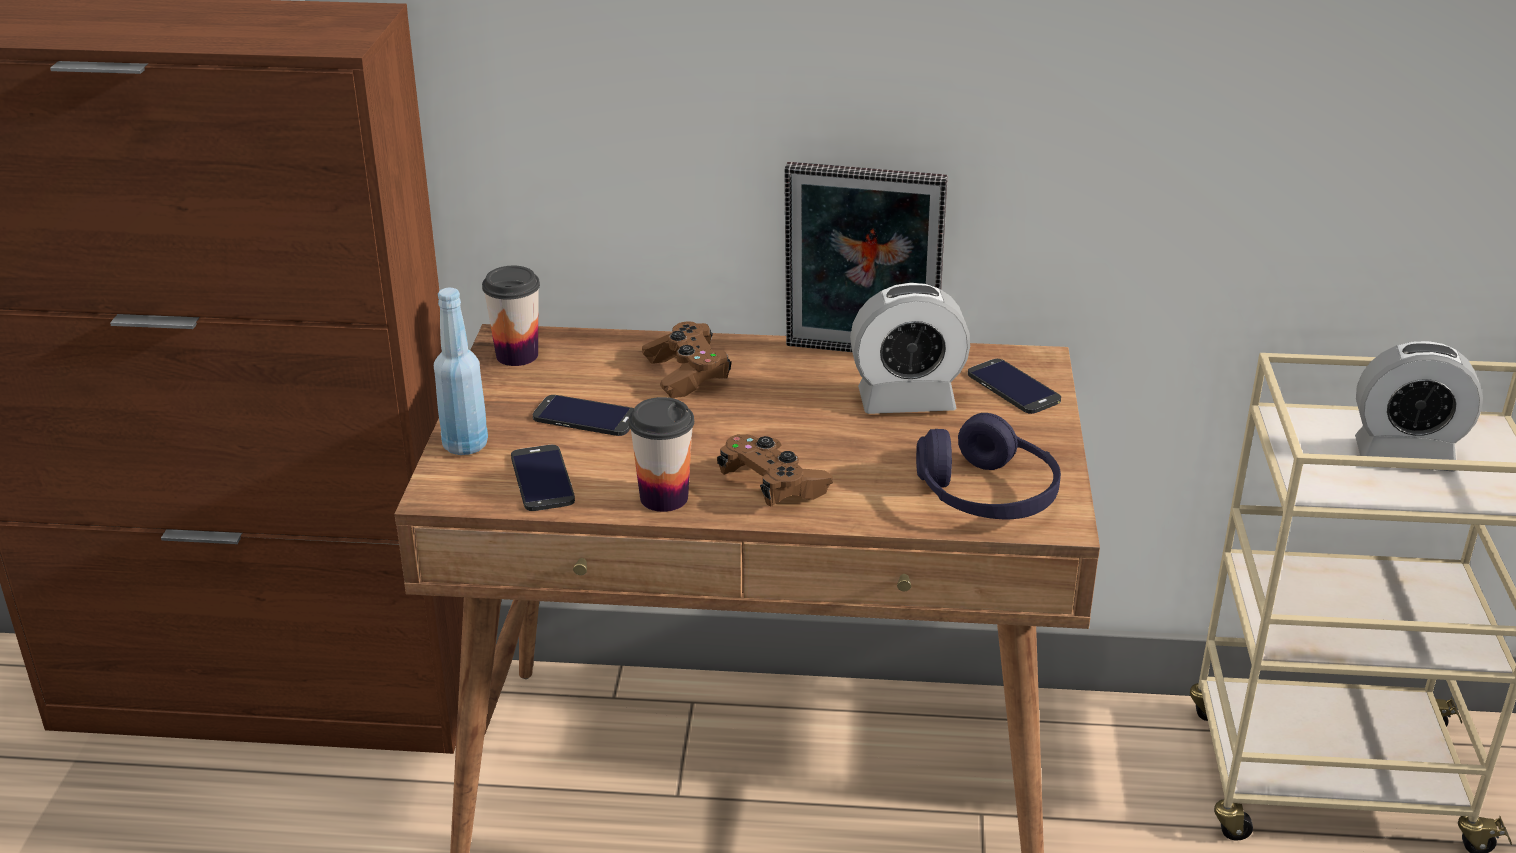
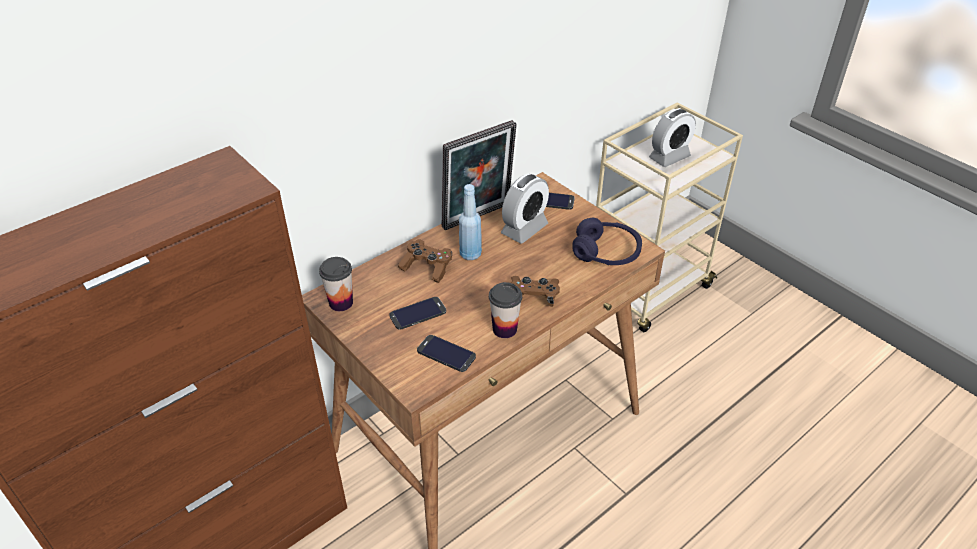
camera: 45 degrees left, 10 degrees up
blue bottle [434,288,488,455] -> blue bottle moved to [459,184,482,260]

